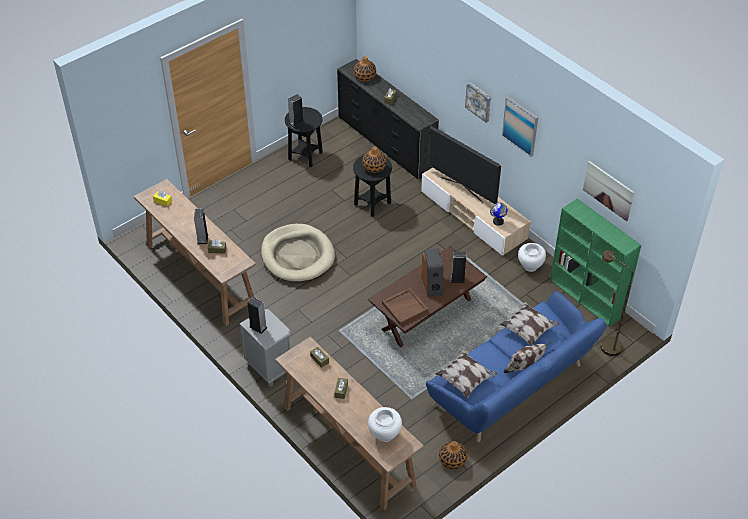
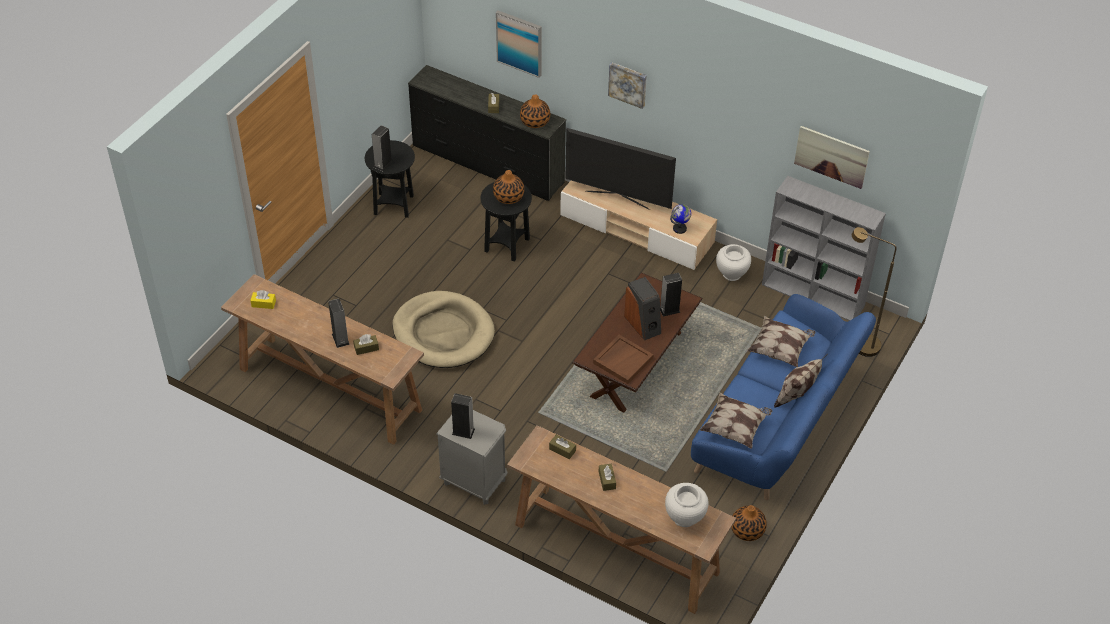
camera: 20 degrees left, 0 degrees up
vase [354,56,376,82] -> vase moved to [520,95,550,128]
picture [502,96,538,157] -> picture moved to [496,11,542,78]
green bookcase [550,198,641,327] -> grey bookcase [762,176,886,321]

